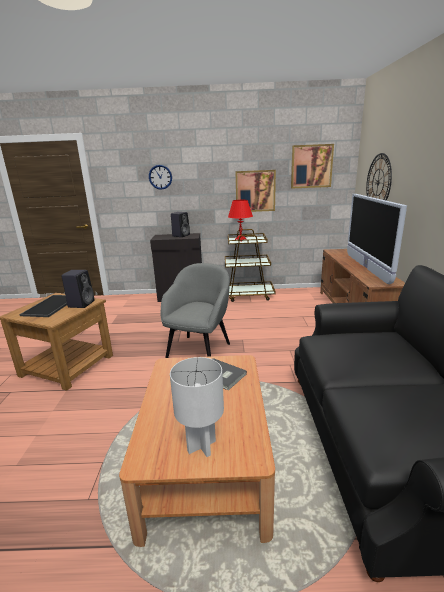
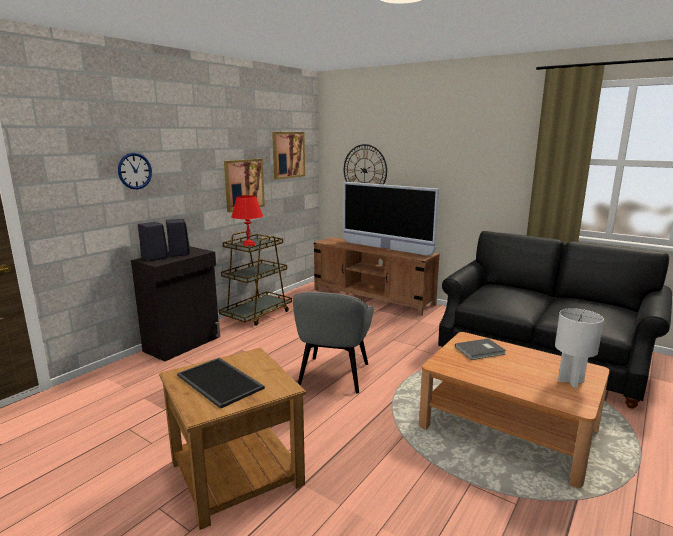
camera: 55 degrees left, 5 degrees down
black speaker [61,270,94,308] -> black speaker moved to [138,222,168,261]
grey armchair [161,263,230,358] -> grey armchair turned 135 degrees counterclockwise [293,292,374,394]

